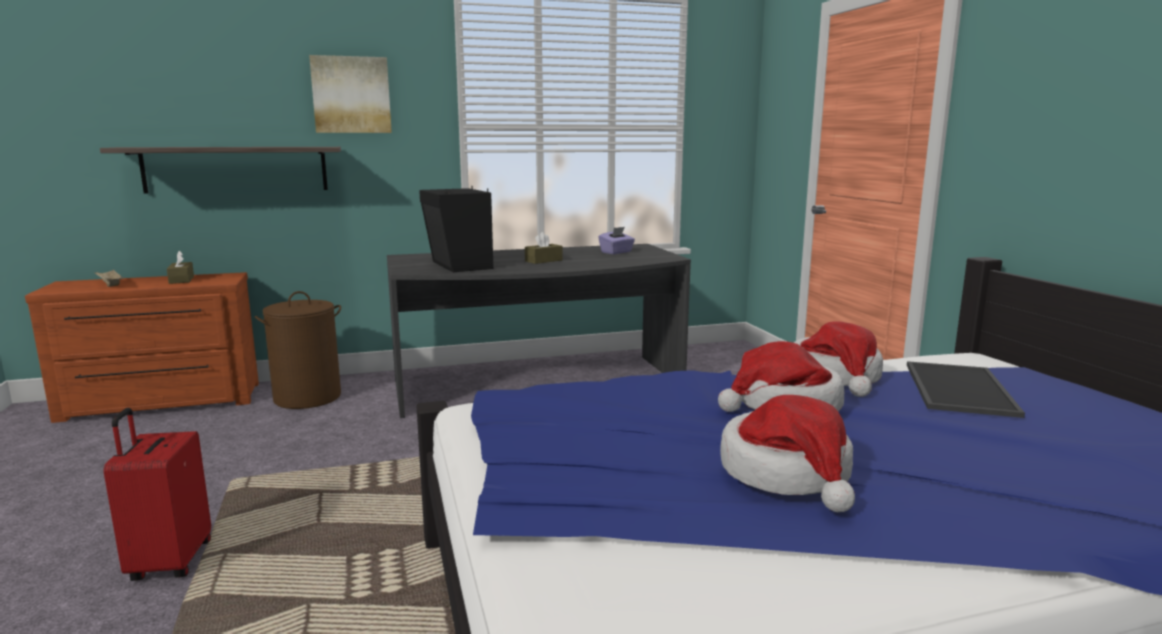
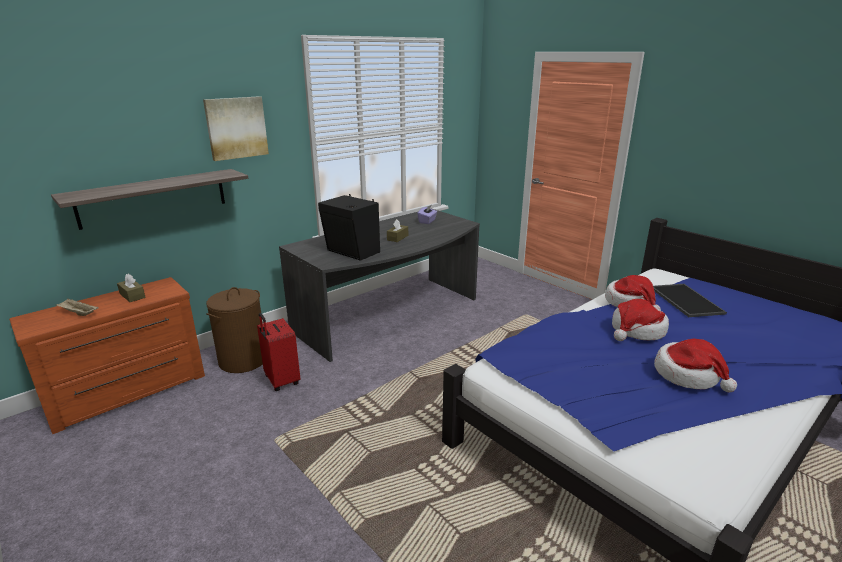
camera: 25 degrees left, 10 degrees up
red suitcase [103,408,211,581] -> red suitcase moved to [257,313,300,391]

